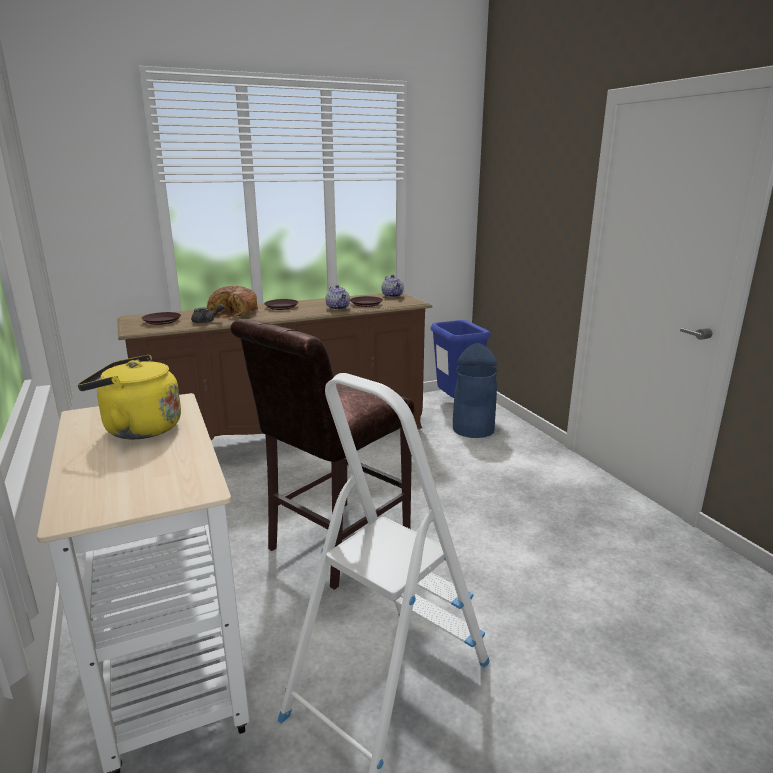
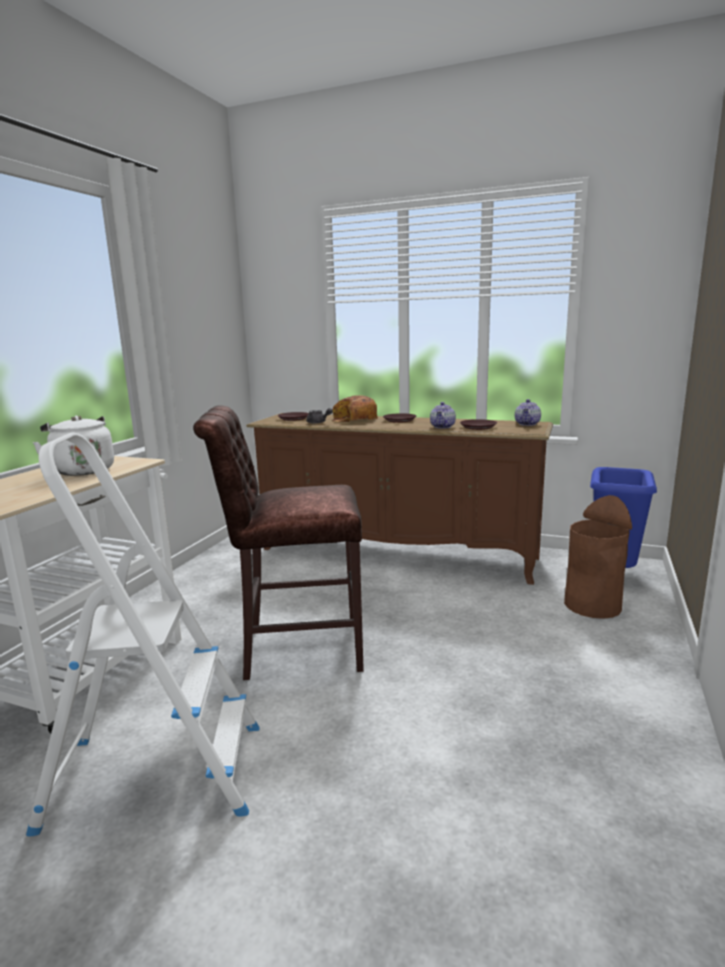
camera: 45 degrees right, 5 degrees down
yellow kettle [78,355,181,439] -> white kettle [32,416,114,476]
blue trash can [453,343,497,438] -> brown trash can [564,495,632,619]

